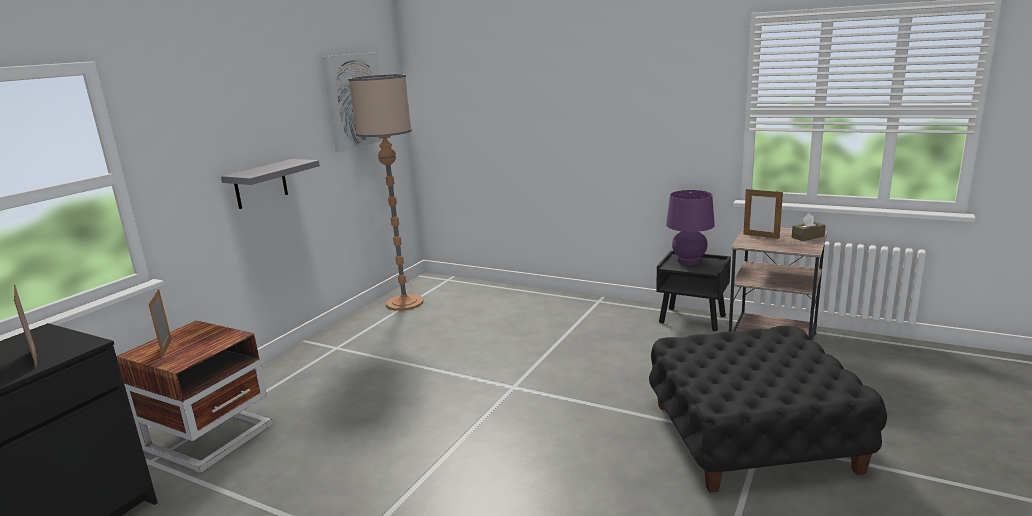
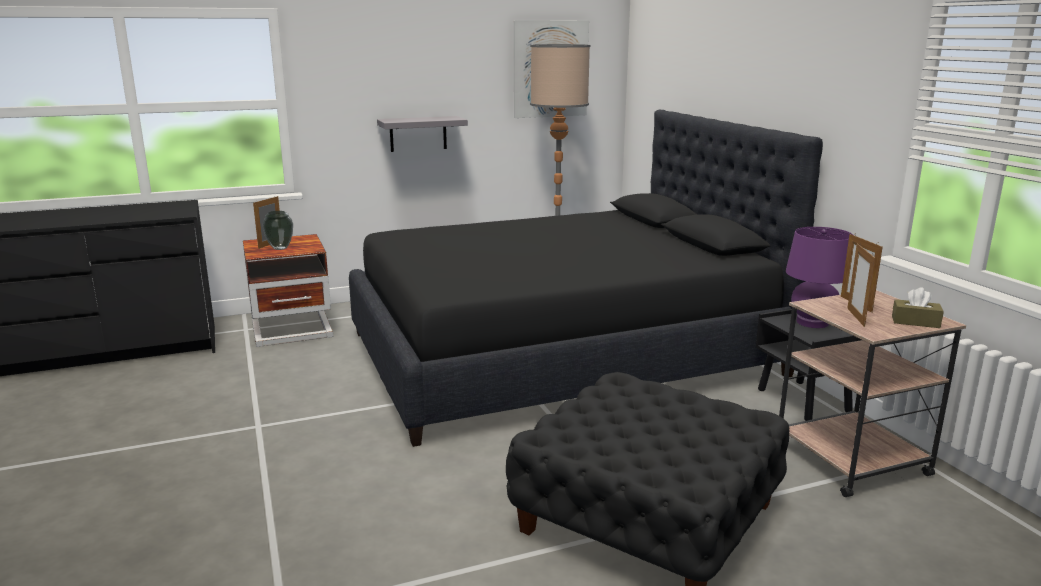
camera: 40 degrees right, 0 degrees up
picture frame [14,285,37,367] -> picture frame moved to [847,244,875,327]
none -> vase [262,211,293,250]
none -> black bed [349,110,823,447]

